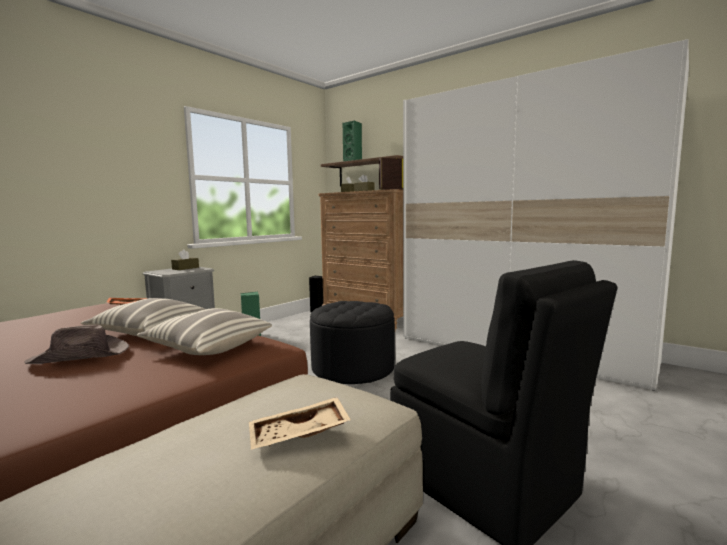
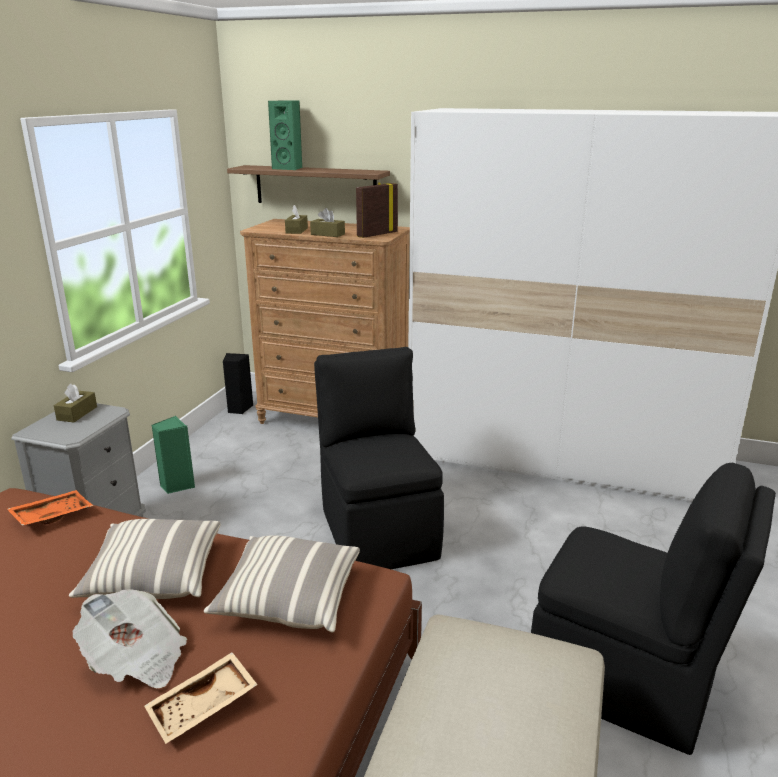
camera: 20 degrees left, 15 degrees up
brown hat [25,325,129,364] -> newspaper [72,589,187,688]
beige tray [249,397,351,450] -> beige tray moved to [144,652,258,744]
black ottoman [310,301,395,384] -> black chair [314,347,444,569]

